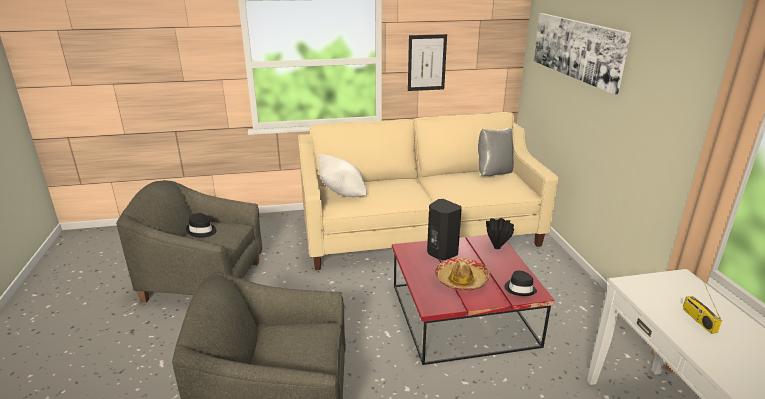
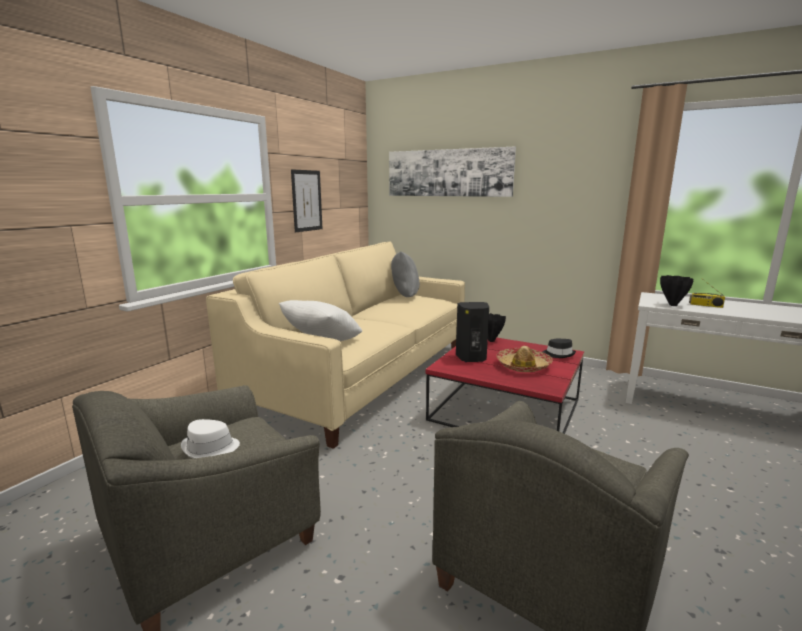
camera: 50 degrees left, 10 degrees down
black hat [186,213,216,238] -> white hat [181,419,240,459]
none -> black vase [660,275,694,306]

